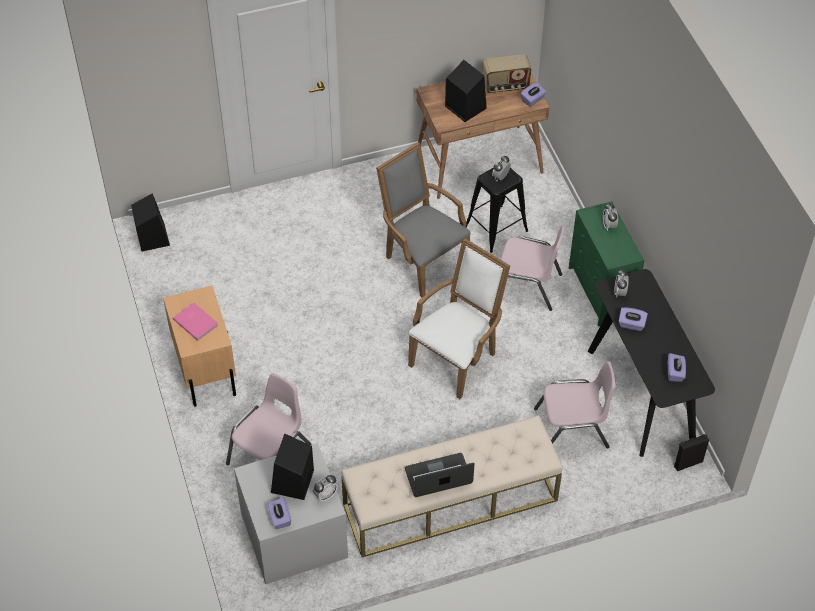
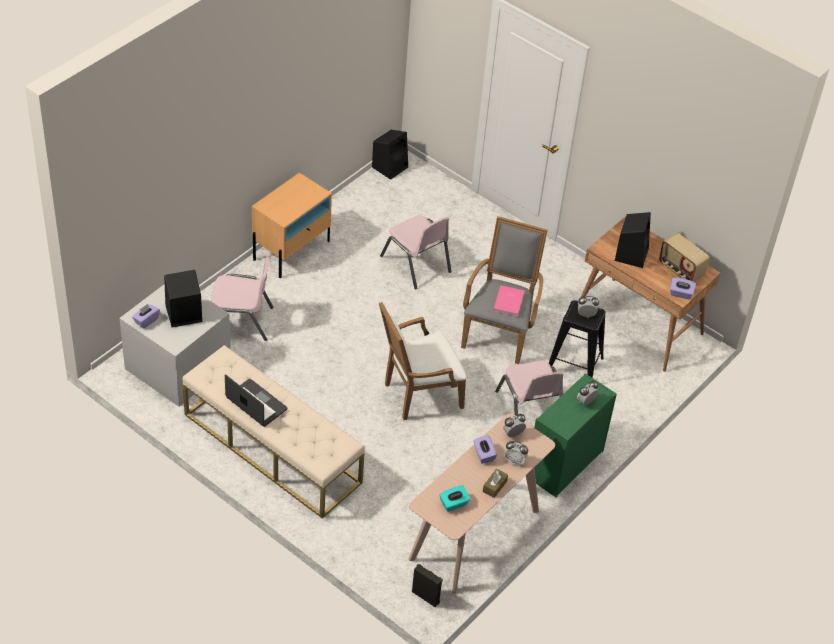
camera: 55 degrees right, 5 degrees down
pink book [173,303,219,341] -> pink book moved to [493,286,524,316]
alarm clock [313,475,338,502] -> alarm clock moved to [505,441,528,465]
white armchair [408,238,510,399] -> white armchair turned 150 degrees clockwise [379,301,467,420]
pink chair [534,361,616,449] -> pink chair moved to [380,215,451,290]
black console table [588,269,715,457] -> beige console table [409,414,555,594]
purple tissue box [668,353,686,382] -> turquoise tissue box [439,485,470,512]
none -> brown tissue box [483,469,508,498]

